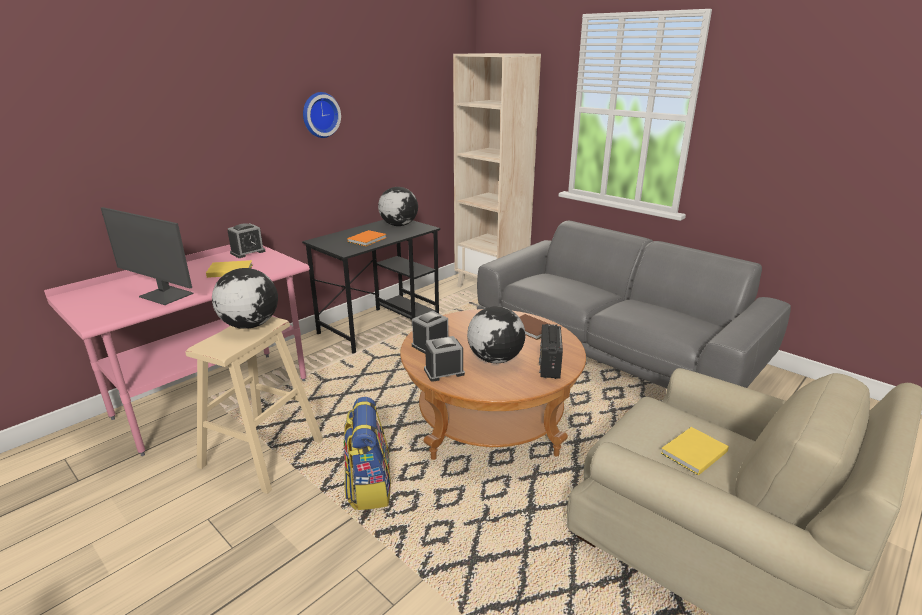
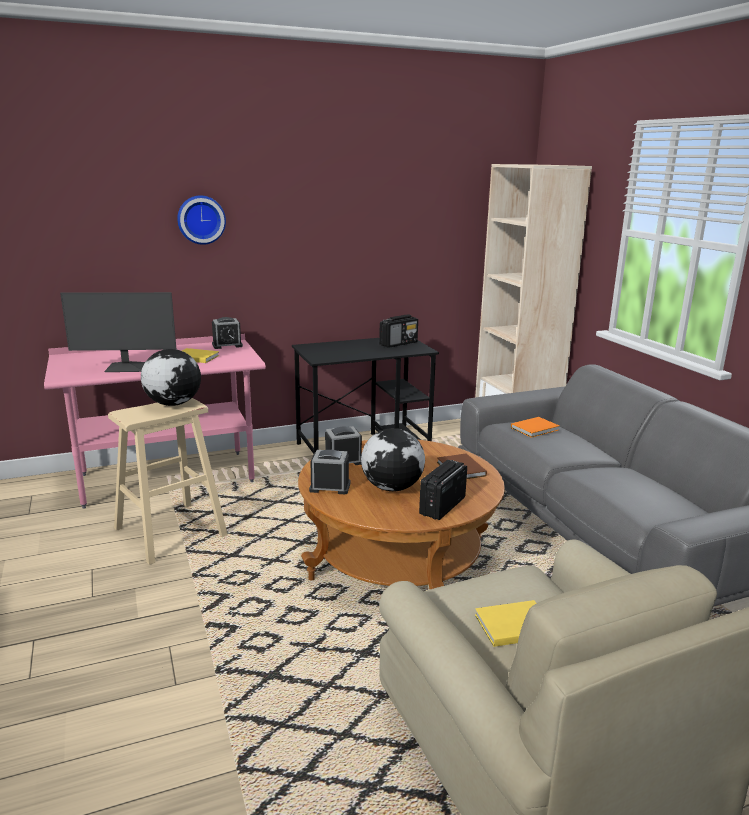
camera: 25 degrees right, 5 degrees down
monitor [101,207,193,305] -> monitor turned 60 degrees counterclockwise [60,292,176,372]
wall clock [303,92,341,138] -> wall clock moved to [177,196,226,245]
backpack [344,397,391,511] -> none
orange book [347,230,387,246] -> orange book moved to [511,417,559,438]
globe [378,187,418,226] -> radio [379,314,418,348]

